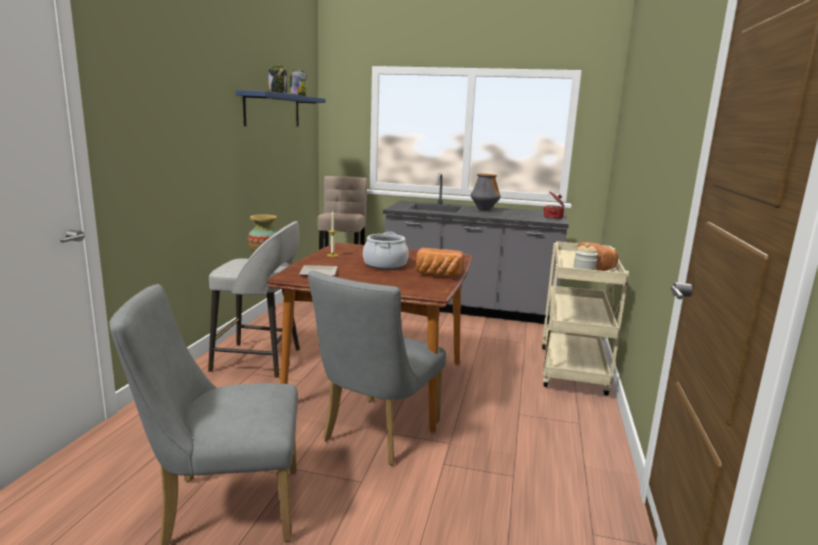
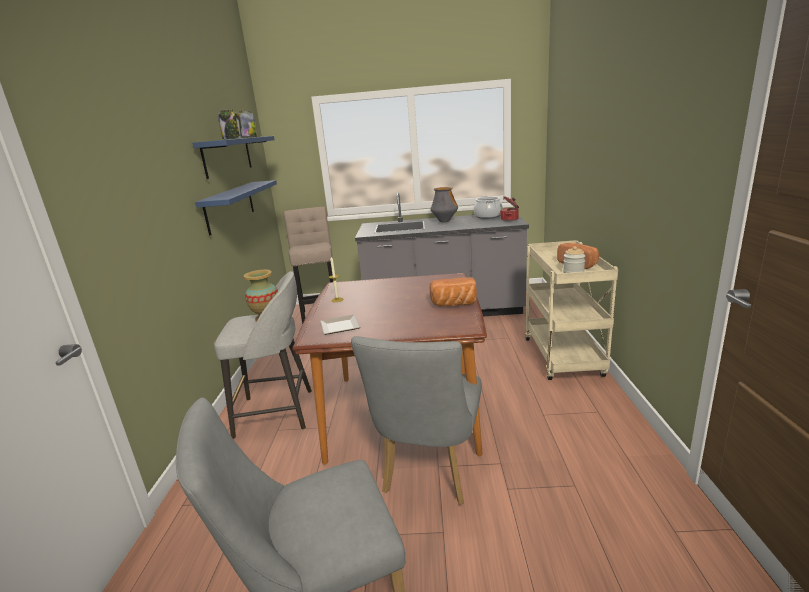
camera: 10 degrees left, 5 degrees up
cooking pot [363,232,409,270] -> cooking pot moved to [474,196,503,219]
none -> blue shelf [195,180,277,236]

